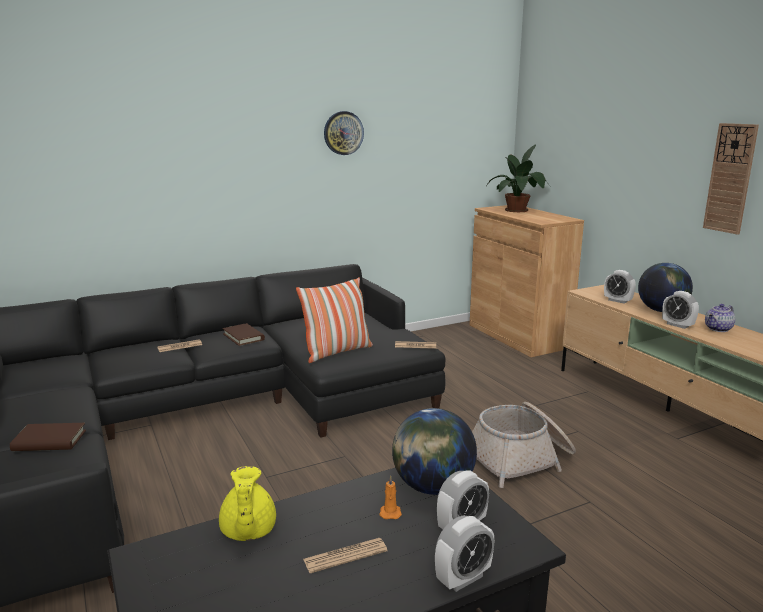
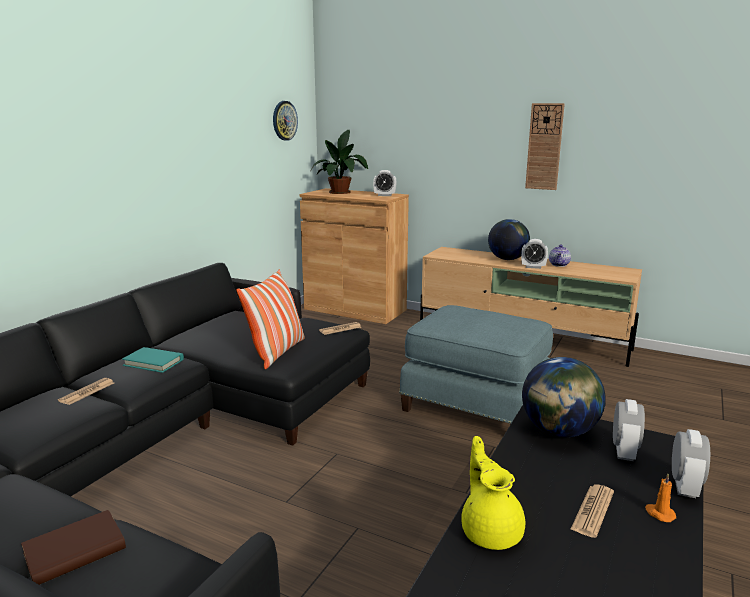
camera: 35 degrees left, 0 degrees up
yellow teapot [219,466,276,541] -> yellow teapot turned 150 degrees counterclockwise [461,436,525,550]
brown book [223,323,265,346] -> turquoise book [122,347,184,373]
wall clock [324,111,364,155] -> wall clock moved to [273,101,298,141]
orange candle [379,476,402,519] -> orange candle moved to [645,473,676,522]
basket [472,402,576,488] -> blue ottoman [399,305,553,425]
alarm clock [604,270,636,304] -> alarm clock moved to [373,170,397,196]

